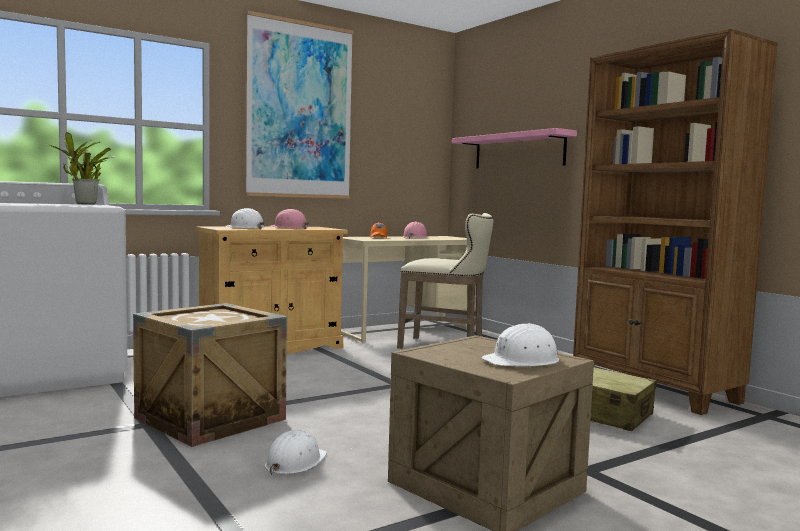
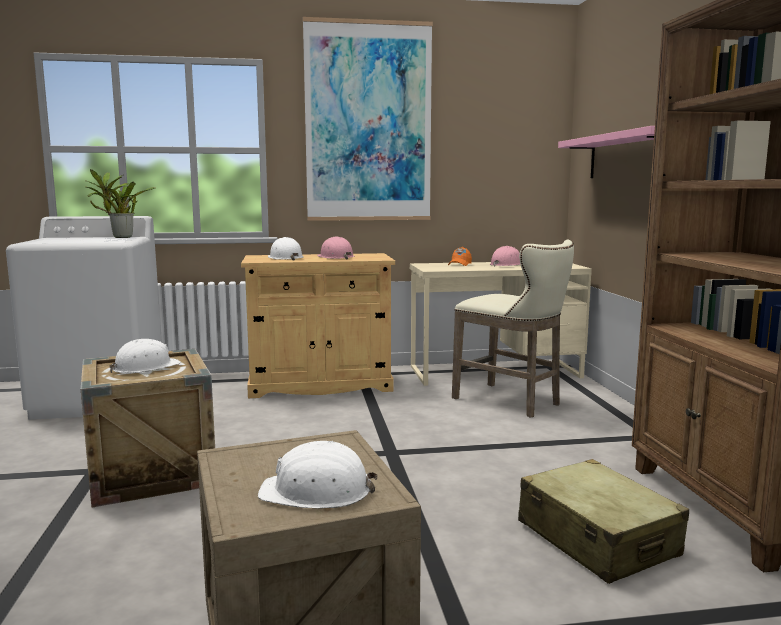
camera: 25 degrees right, 5 degrees up
white hard hat [265,430,327,475] -> white hard hat moved to [110,339,181,373]

